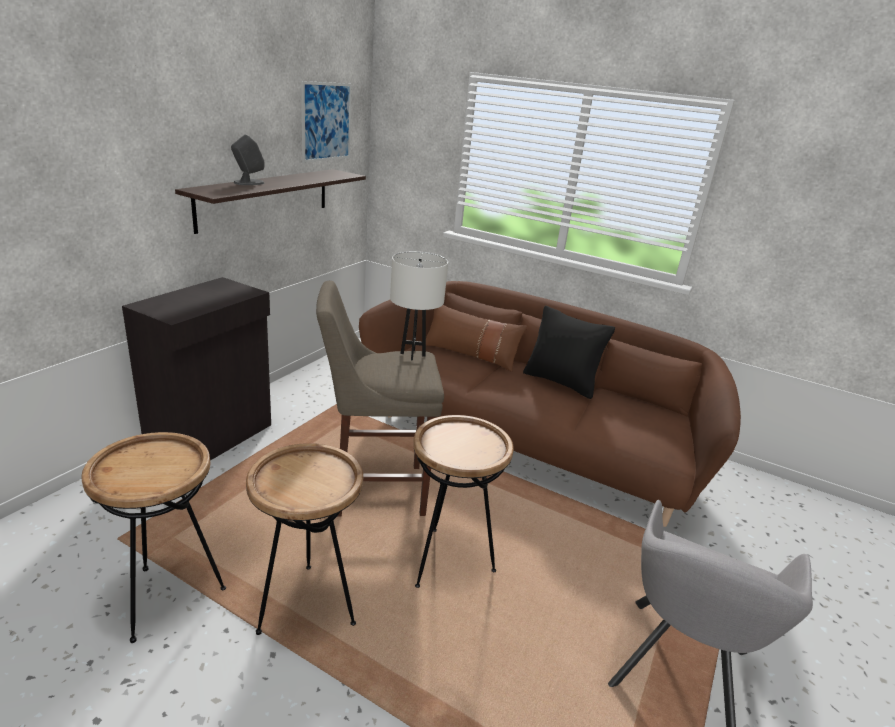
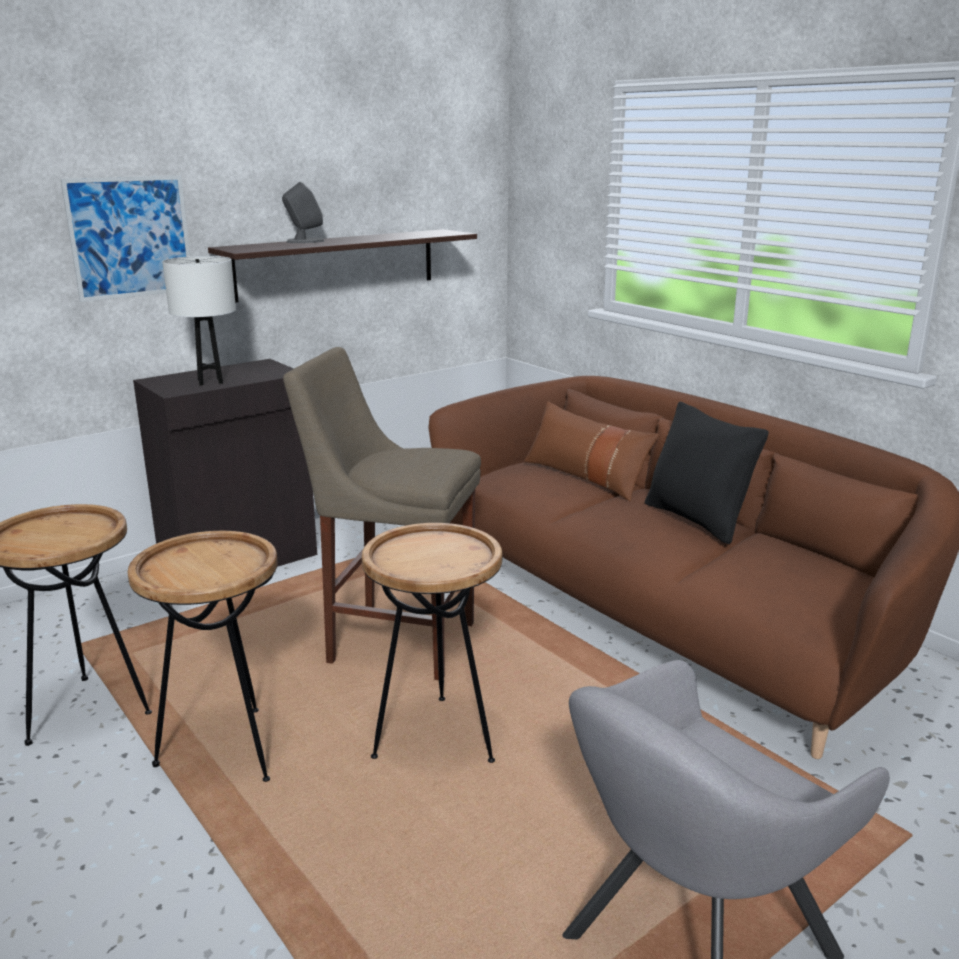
camera: 25 degrees right, 5 degrees down
picture [301,81,351,163] -> picture moved to [61,175,190,302]
white table lamp [390,251,448,360] -> white table lamp moved to [162,256,236,386]

